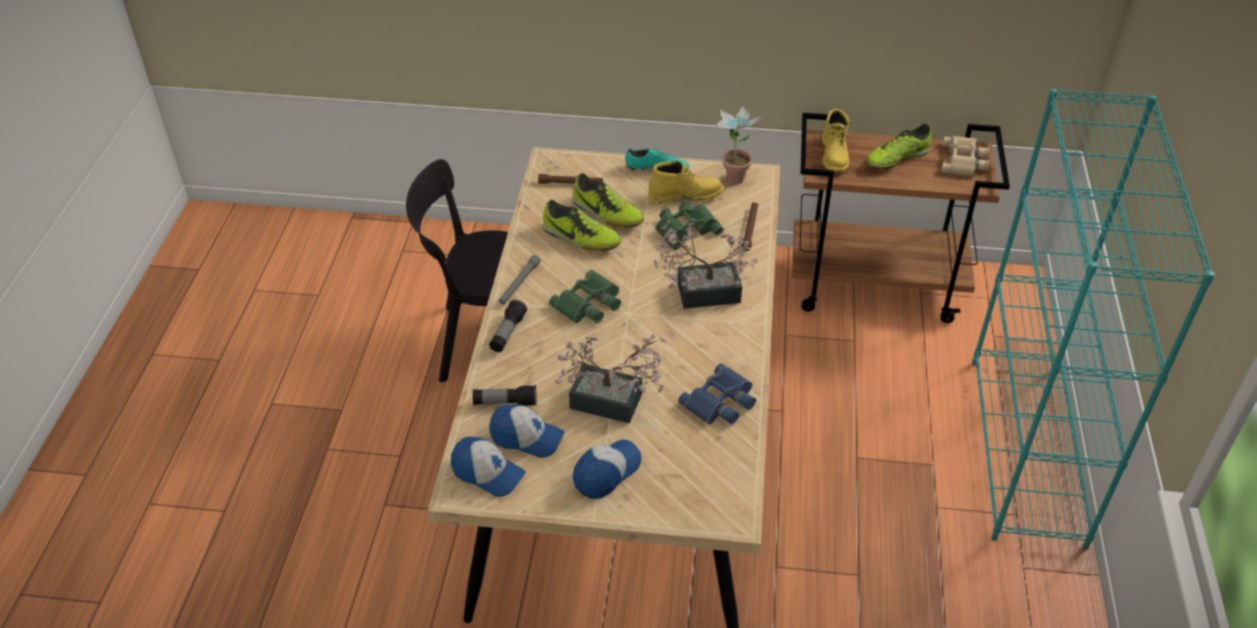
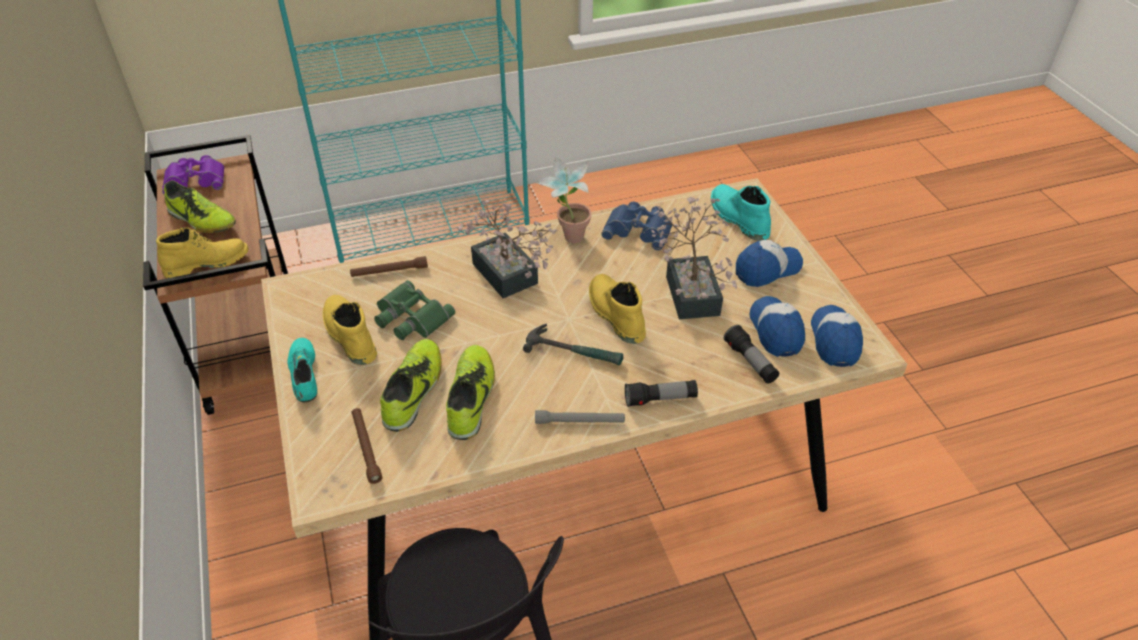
camera: 115 degrees left, 0 degrees up
green binoculars [549,270,621,323] -> hammer [523,324,623,365]
cap [573,439,641,499] -> cap turned 135 degrees clockwise [736,240,803,287]
potted plant [715,105,764,184] -> potted plant moved to [536,156,592,243]
beige binoculars [941,136,989,177] -> purple binoculars [162,155,224,194]
none -> yellow boot [589,274,646,344]
none -> turquoise boot [711,184,771,241]

